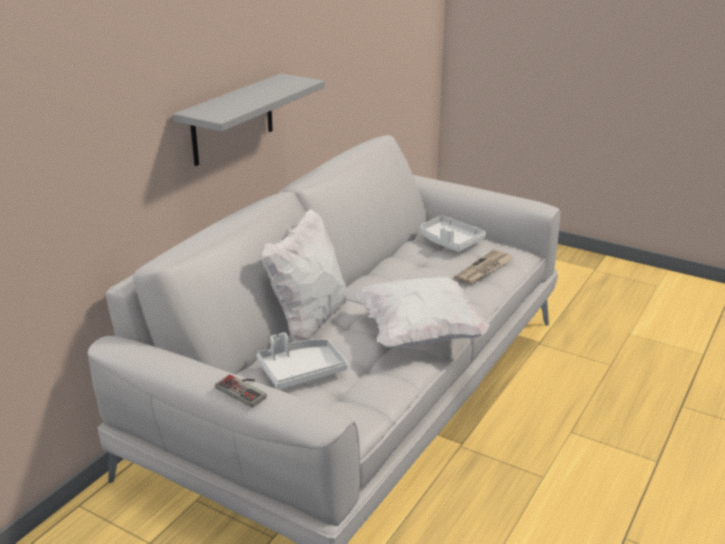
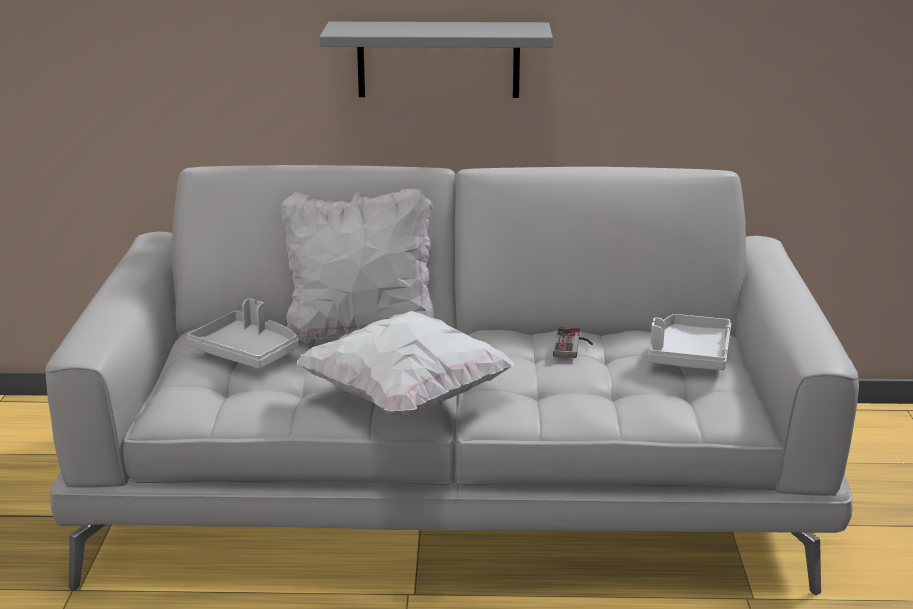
camera: 60 degrees right, 5 degrees down
game controller [215,375,267,407] -> game controller moved to [553,327,593,358]
newspaper [454,249,513,285] -> none

